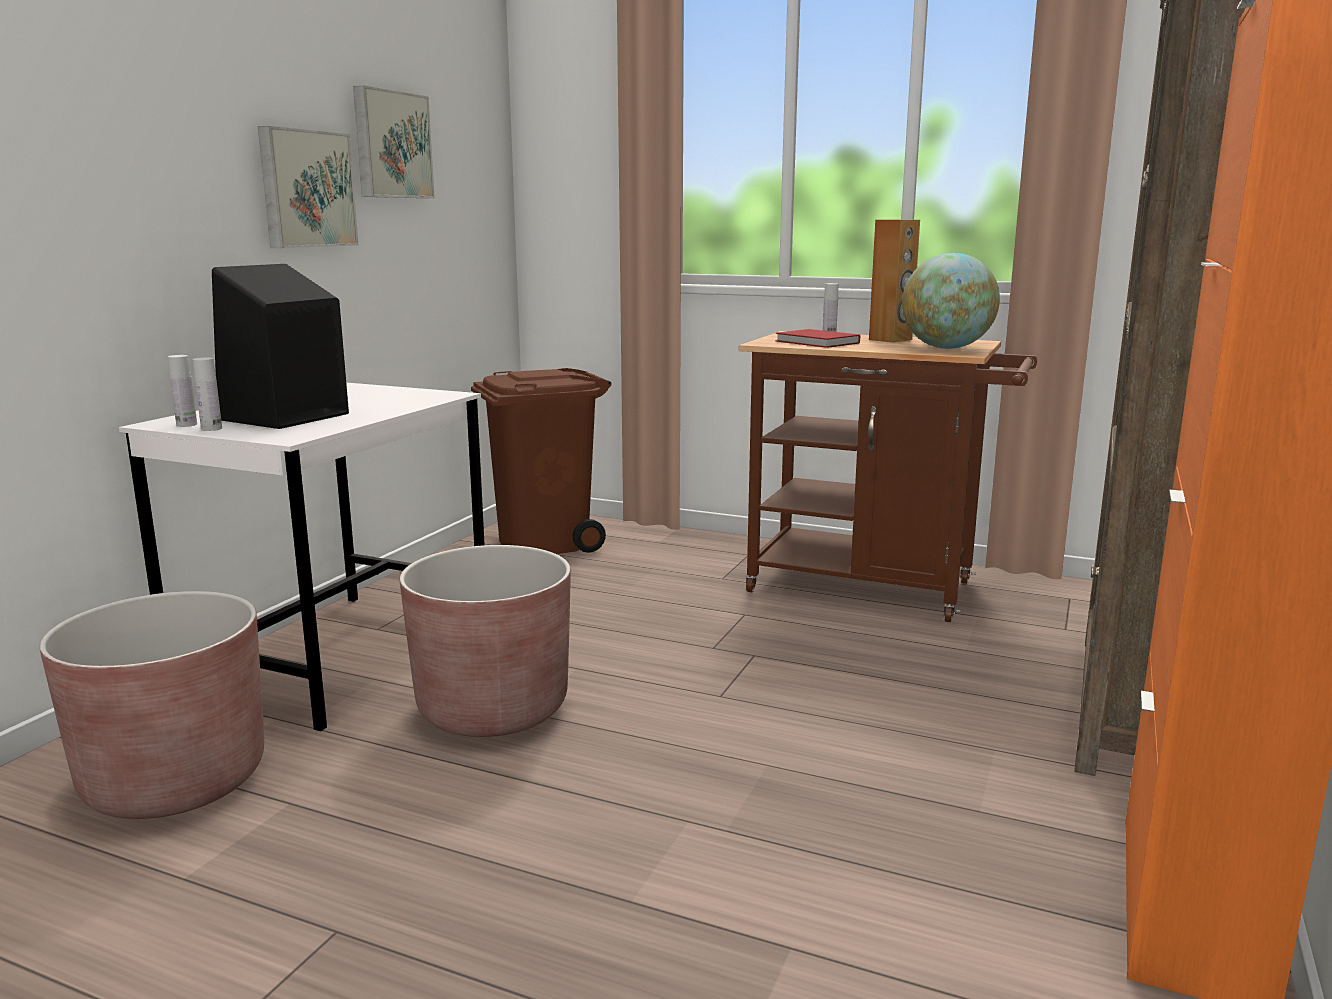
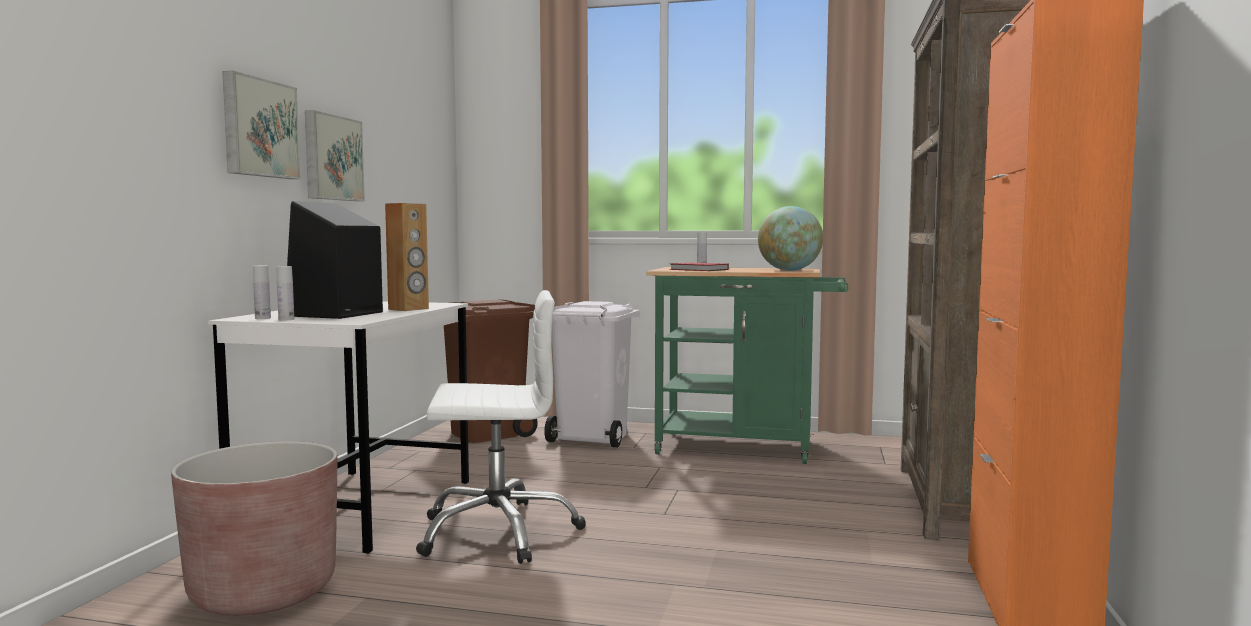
camera: 10 degrees left, 10 degrees down
picture [353,85,435,198] -> picture moved to [222,71,300,179]
brown planter [400,545,571,737] -> white office chair [416,290,586,564]
brown cart [739,331,1037,622] -> green cart [646,267,849,464]
brown speaker [869,220,920,343] -> brown speaker moved to [385,203,429,311]
none -> white trash can [544,301,640,447]

